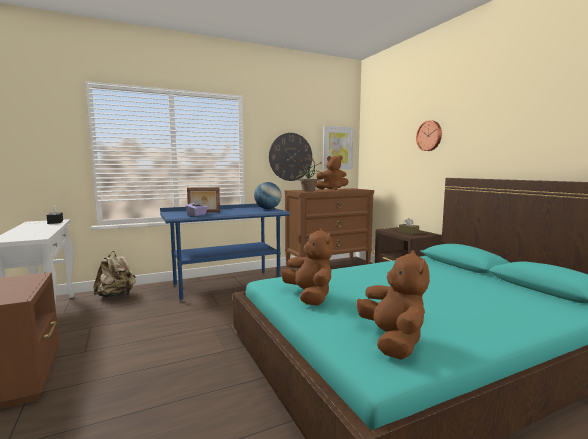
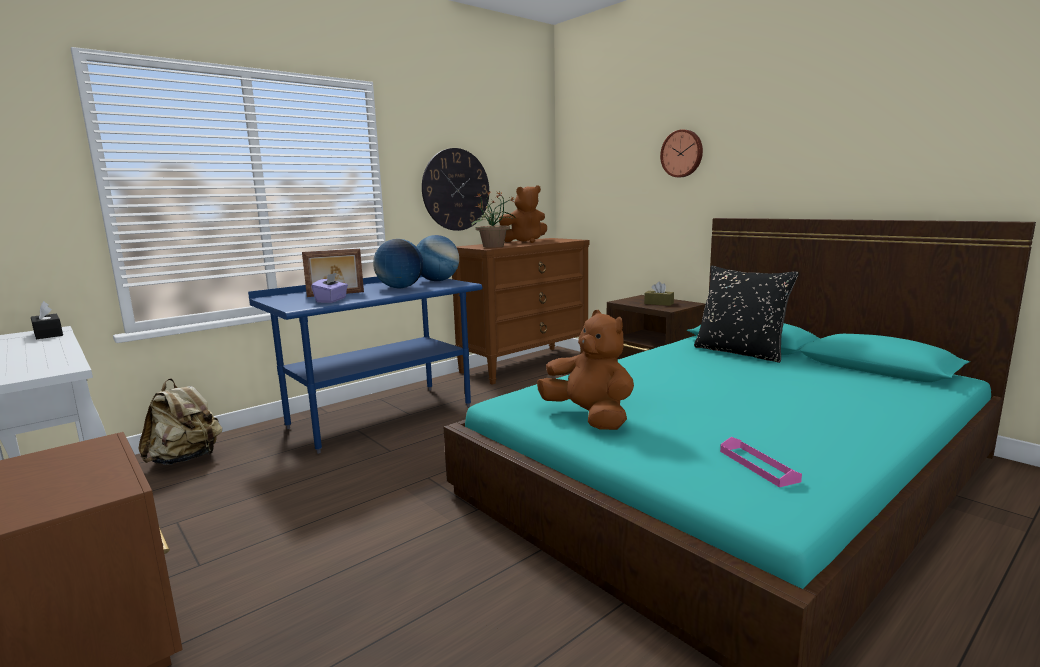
camera: 15 degrees left, 5 degrees up
picture [323,126,353,169] -> none
brown plush toy [357,250,430,360] -> pink tray [720,437,802,487]
none -> globe [373,239,423,288]
none -> black pillow [694,266,799,363]

